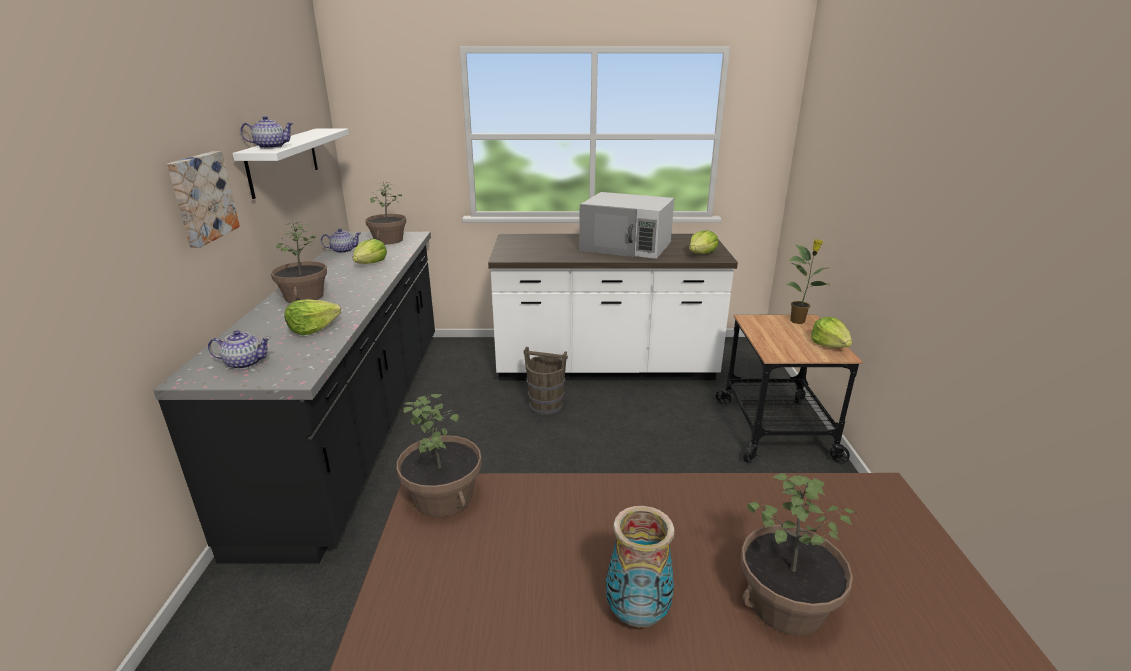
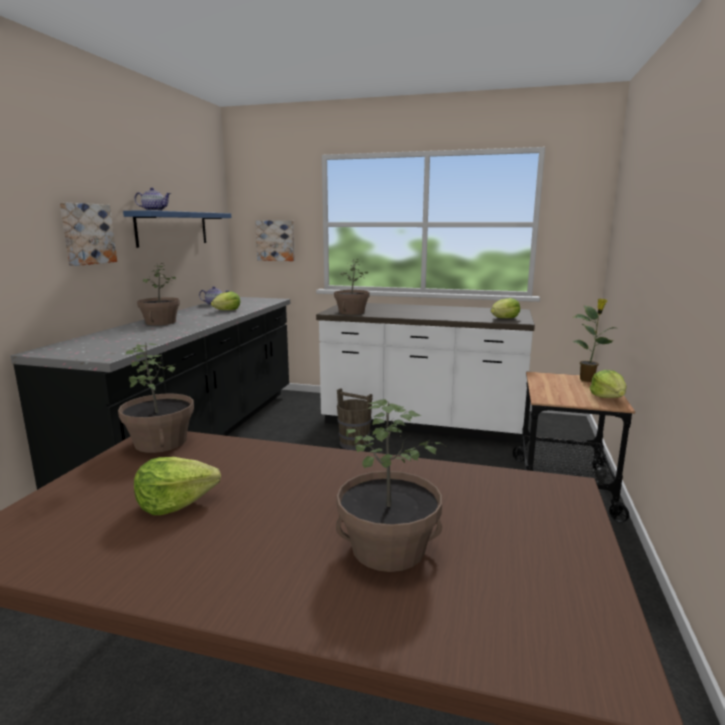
camera: 15 degrees right, 10 degrees down
teapot [208,330,271,369] -> none
white shelf [233,129,349,199] -> blue shelf [123,210,232,248]
lettuce [284,299,341,335] -> lettuce moved to [134,457,221,515]
potted plant [365,182,406,244] -> potted plant moved to [334,259,369,315]
white microwave [579,192,674,259] -> none
vase [606,506,675,627] -> none
none -> picture [255,220,295,261]

